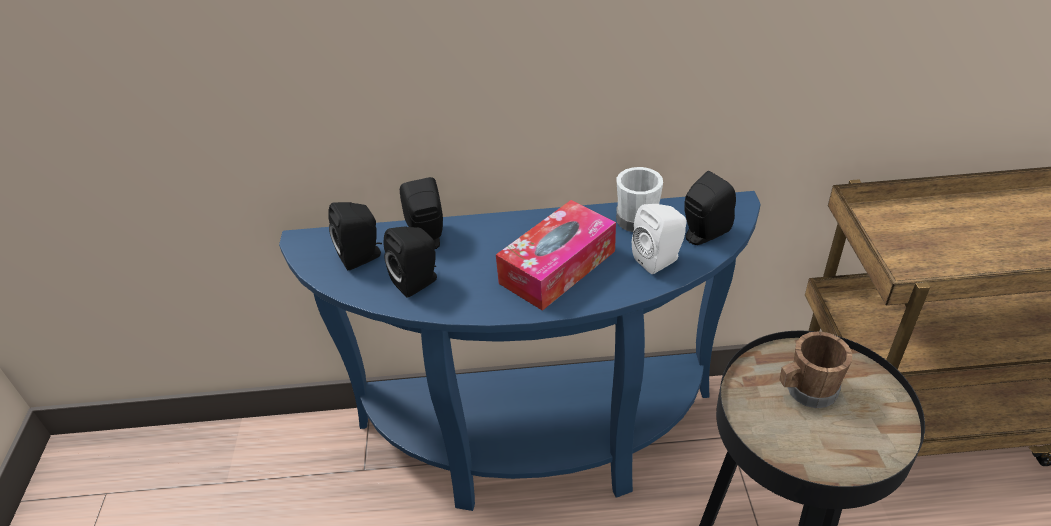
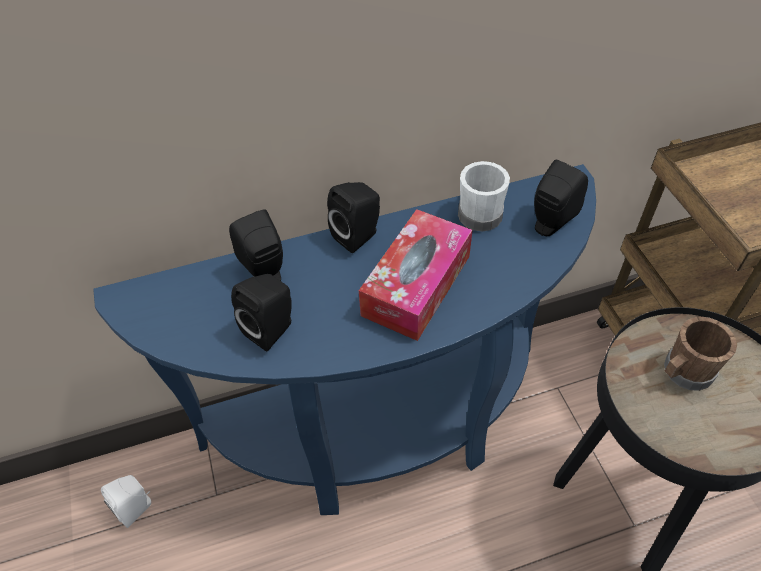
camera: 15 degrees left, 10 degrees up
black speaker [328,202,382,270] -> black speaker moved to [327,182,380,253]
white speaker [632,204,687,274] -> white speaker moved to [101,475,151,528]

